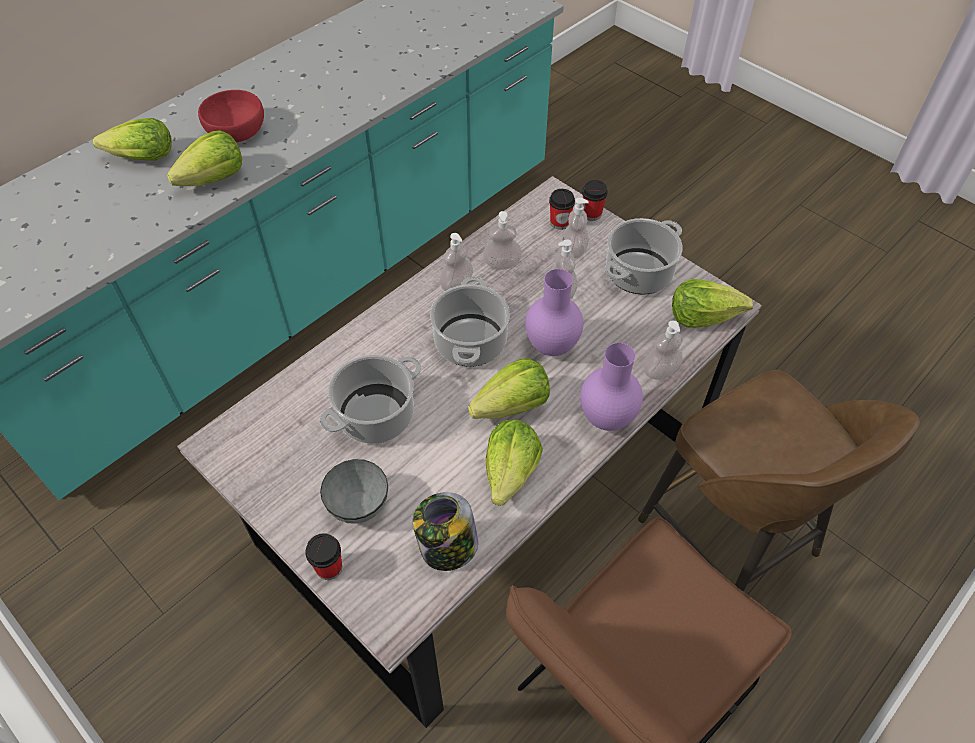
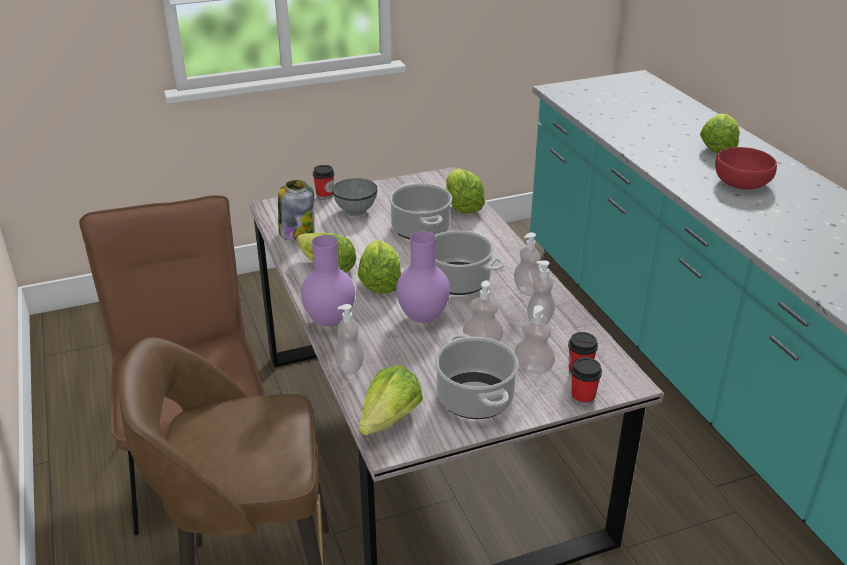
camera: 115 degrees right, 20 degrees down
lettuce [167,130,242,186] -> lettuce moved to [446,168,485,214]

